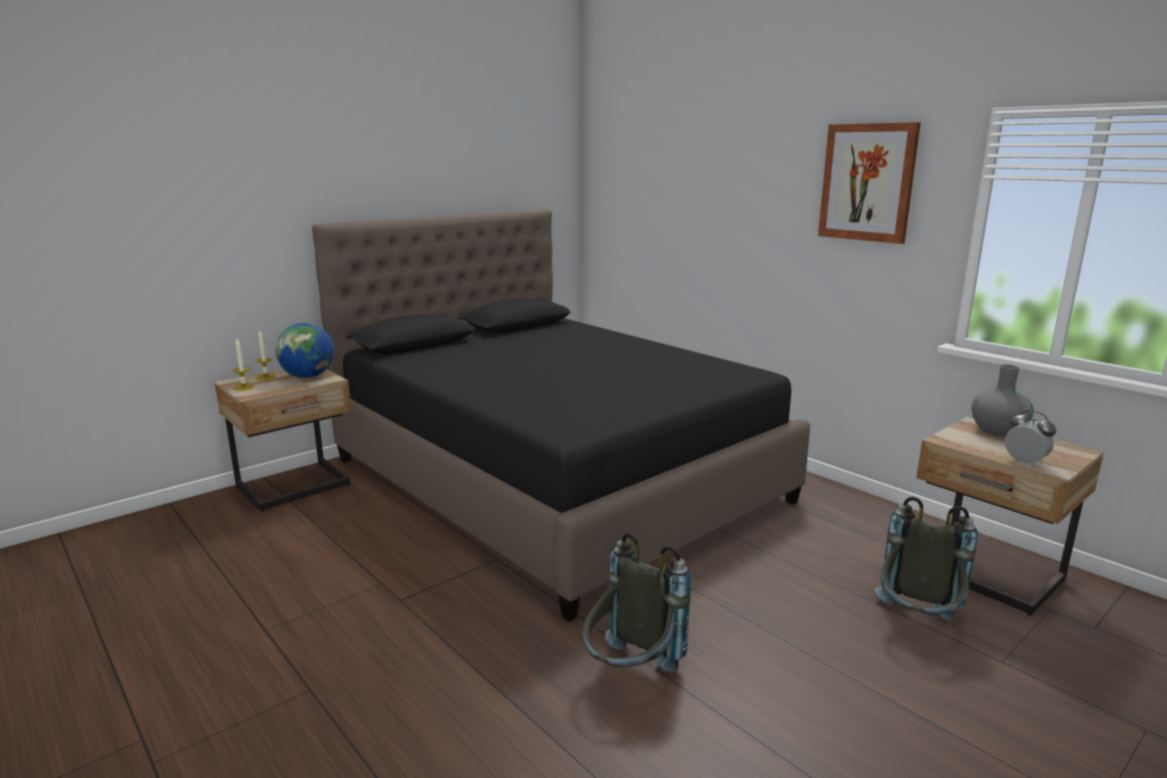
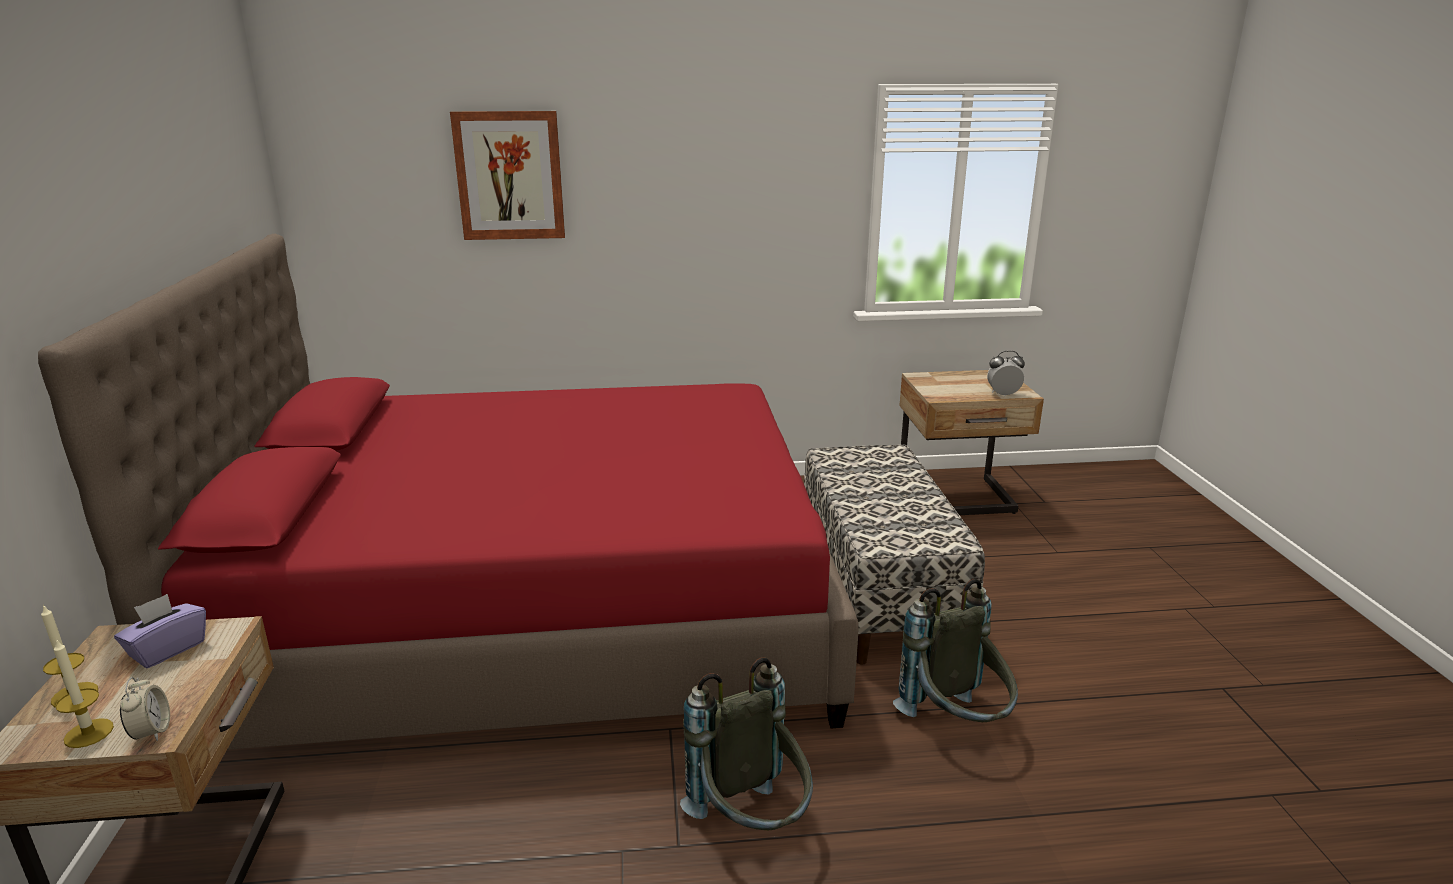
camera: 55 degrees left, 5 degrees up
globe [275,323,334,378] -> purple tissue box [114,594,206,668]
black bed [312,209,810,622] -> red bed [38,234,859,750]
picture [818,122,921,244] -> picture moved to [450,111,565,240]
grey backpack [875,497,978,621] -> grey backpack moved to [680,658,813,830]
grey vase [972,364,1034,437] -> none
none -> alarm clock [120,677,170,741]
none -> bench [804,445,985,665]

